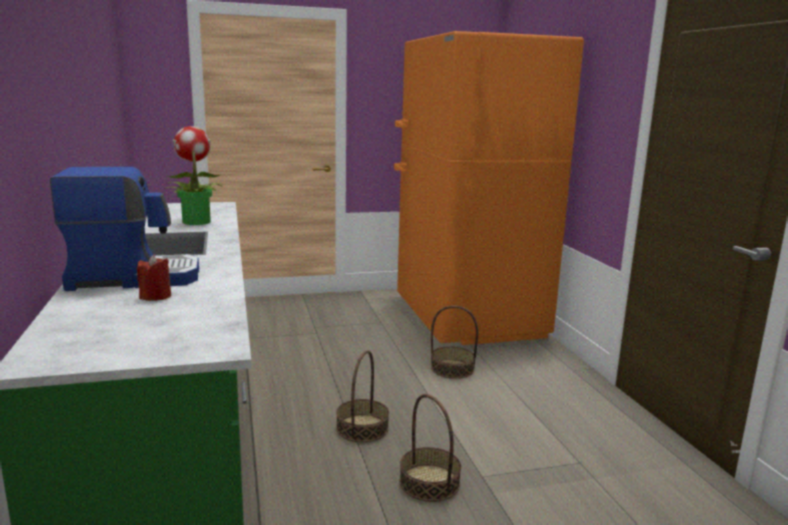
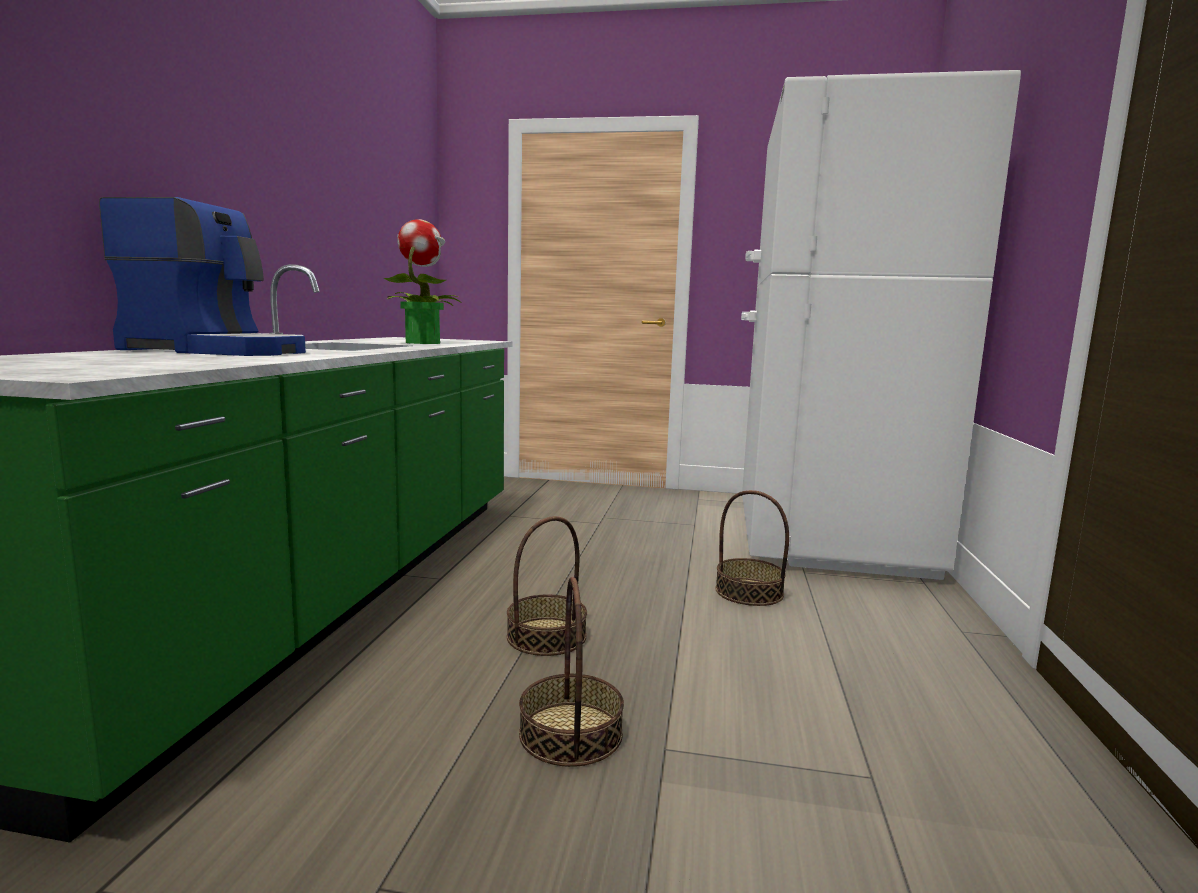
camera: 25 degrees right, 5 degrees down
red candle [137,255,171,301] -> none
orange fridge [394,31,584,345] -> white fridge [741,70,1021,580]

